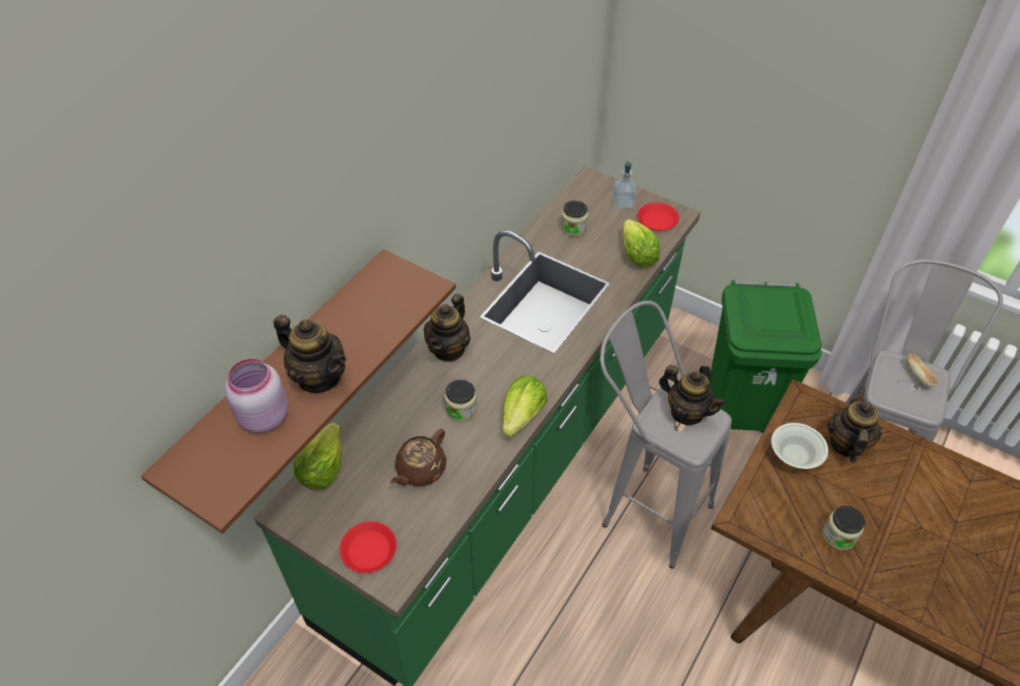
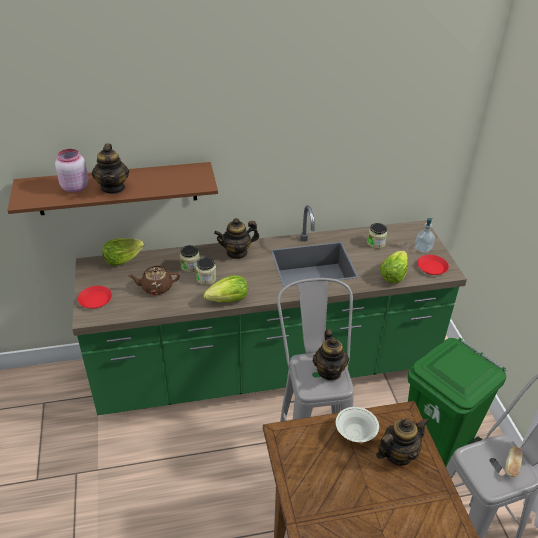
camera: 45 degrees right, 10 degrees down
jar [823,506,865,550] -> jar moved to [180,245,200,272]

